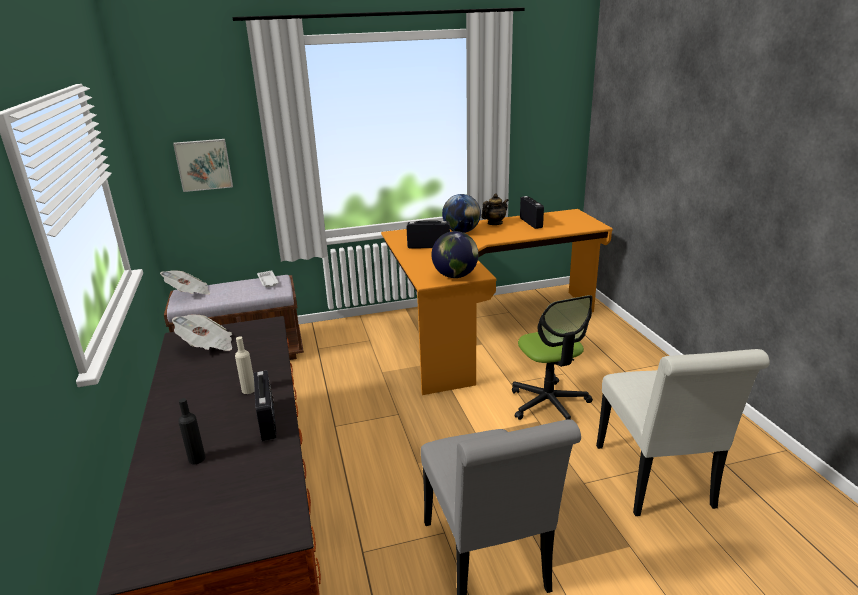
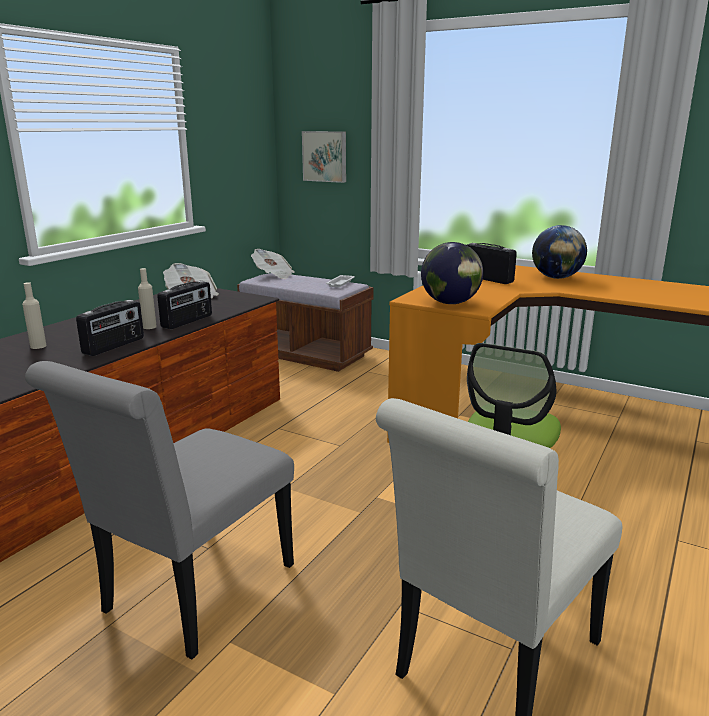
camera: 45 degrees right, 5 degrees down
black bottle [178,398,206,464] -> beige bottle [22,282,47,349]
teapot [481,193,509,225] -> none
radio [520,196,544,229] -> radio moved to [157,281,212,329]

